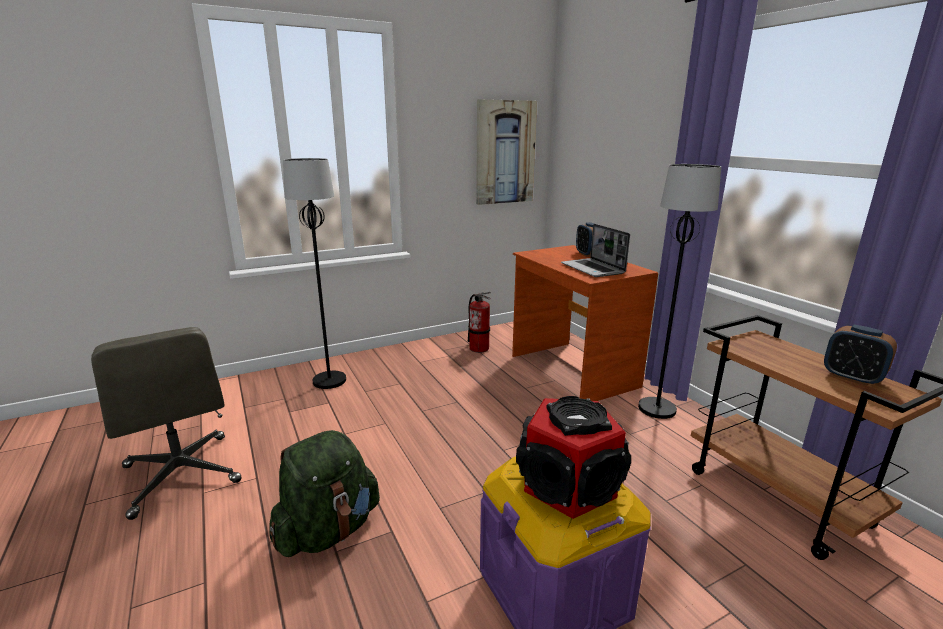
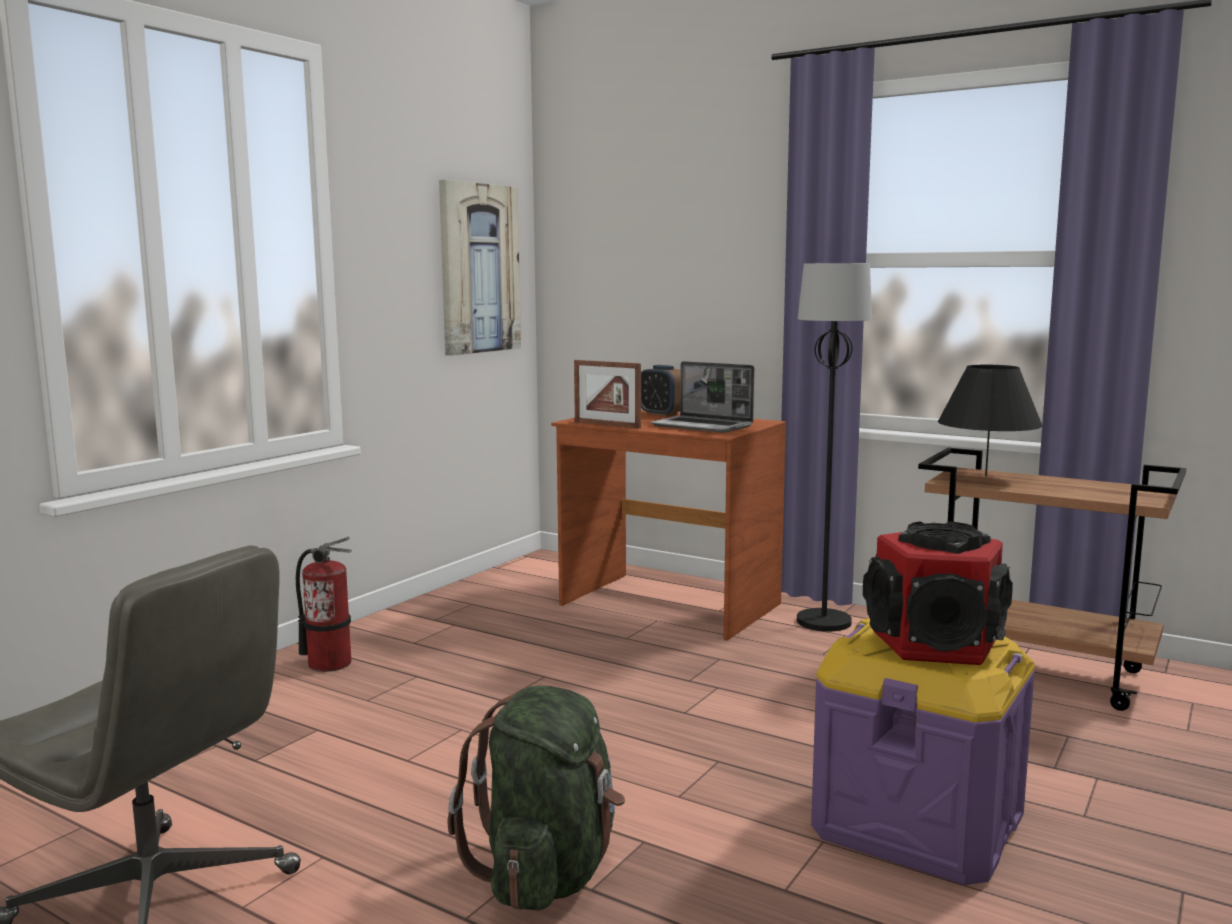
camera: 30 degrees left, 10 degrees down
black floor lamp [283,158,346,389] -> none
fire extinguisher [468,292,491,353] -> fire extinguisher moved to [296,537,352,672]
alarm clock [824,325,897,386] -> none
none -> picture frame [574,360,641,428]
none -> black table lamp [938,365,1043,477]

